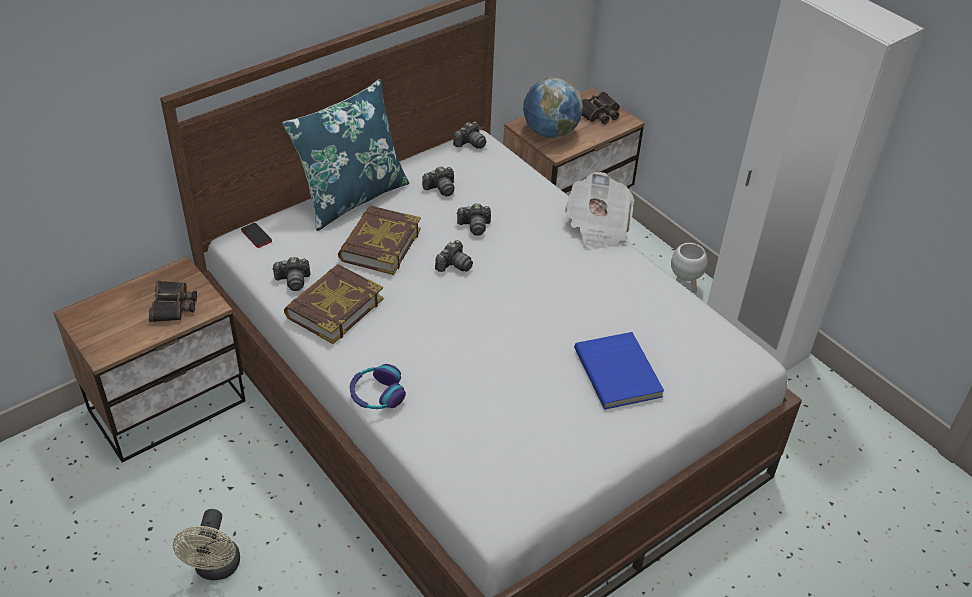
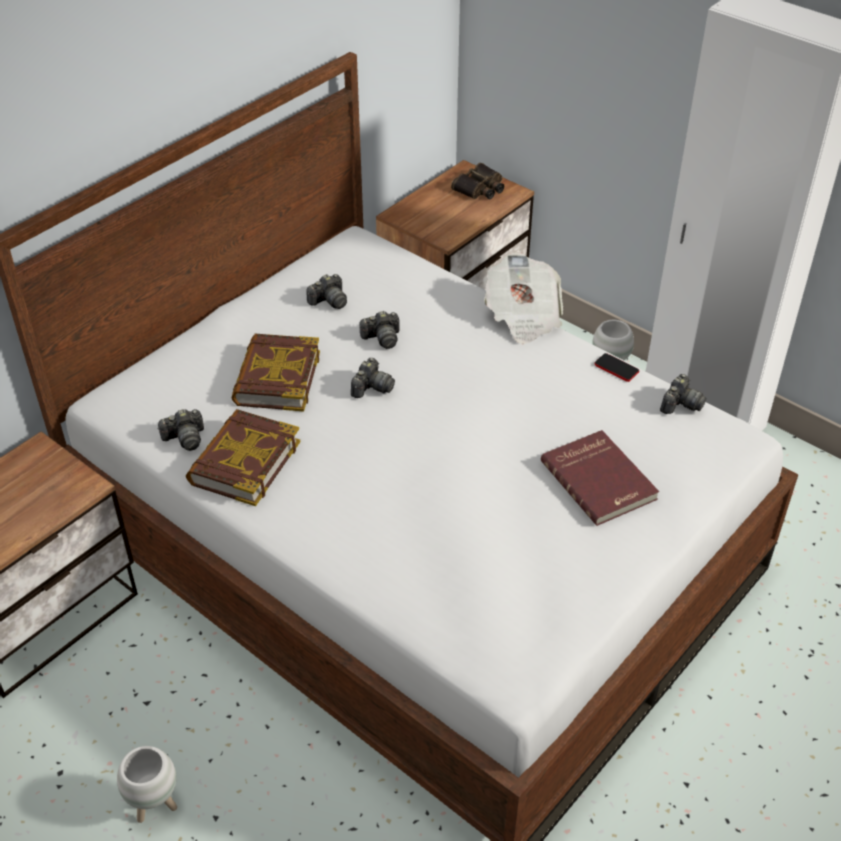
camera: 10 degrees left, 0 degrees up
binoculars [149,281,197,322] -> none
beige fan [173,509,240,580] -> white planter [117,746,177,823]
phone [241,223,272,248] -> phone moved to [594,353,639,382]
blue pillow [283,79,409,231] -> none
headphones [350,364,406,409] -> none
camera [453,121,487,149] -> camera moved to [660,374,706,414]
globe [523,77,583,138] -> none
blue book [574,332,664,409] -> red book [541,430,659,526]

